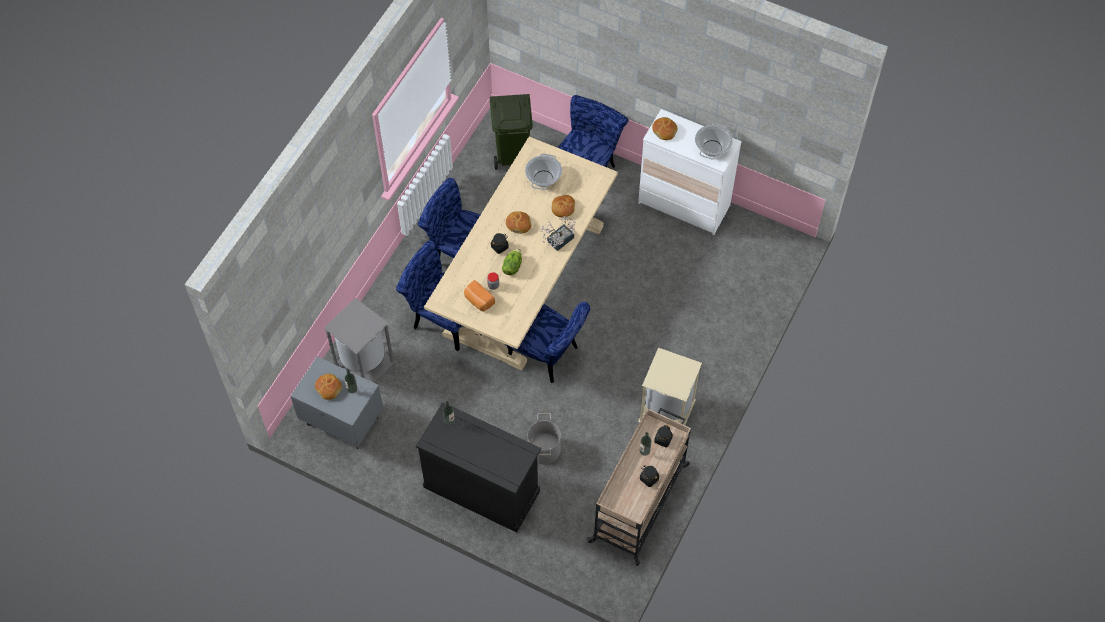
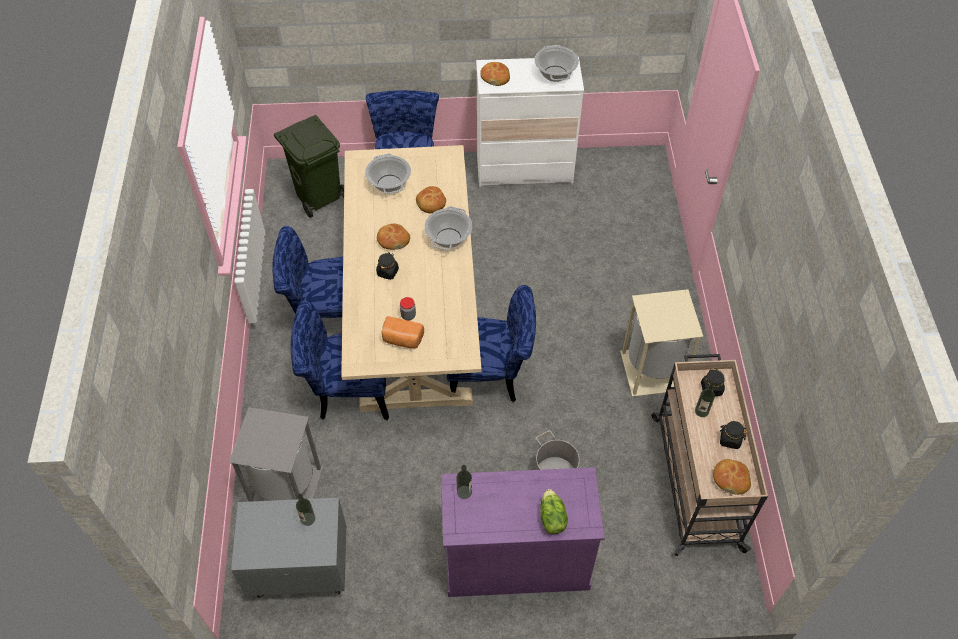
camera: 30 degrees left, 5 degrees down
bread [315,374,342,400] -> bread moved to [713,459,751,495]
black cabinet [416,402,541,533] -> purple cabinet [441,467,605,597]
lettuce [502,249,522,275] -> lettuce moved to [540,489,568,534]
potted plant [540,216,575,251] -> cooking pot [425,206,472,250]

